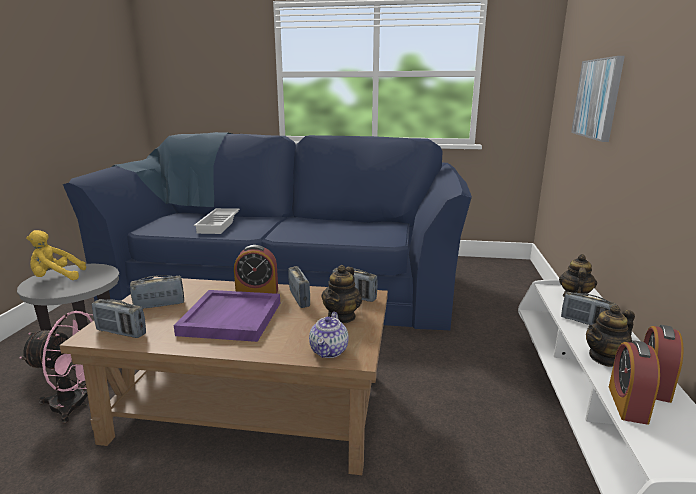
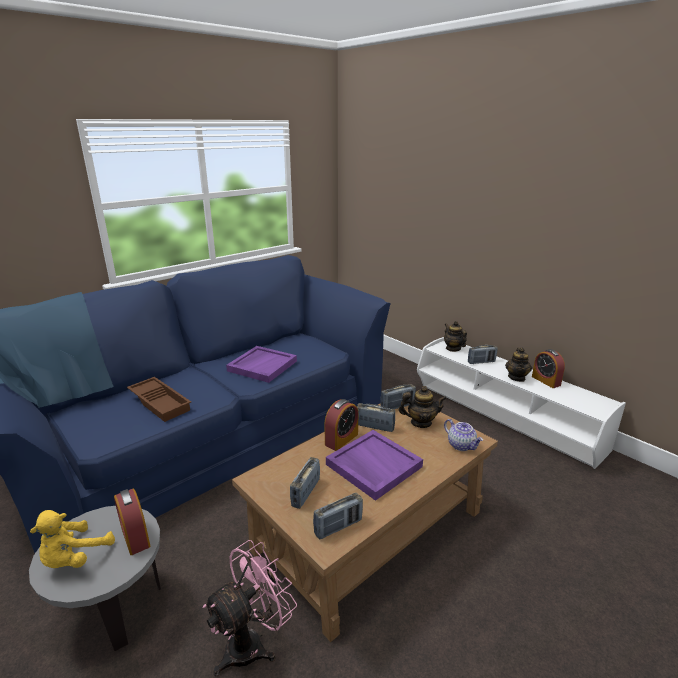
camera: 50 degrees left, 5 degrees up
white tray [194,208,240,234] -> brown tray [127,377,191,422]
teapot [321,265,362,323] -> teapot turned 60 degrees counterclockwise [399,386,447,428]
picture [571,56,625,142] -> none
alarm clock [609,340,660,425] -> alarm clock moved to [114,489,150,555]
none -> purple tray [226,346,297,383]

